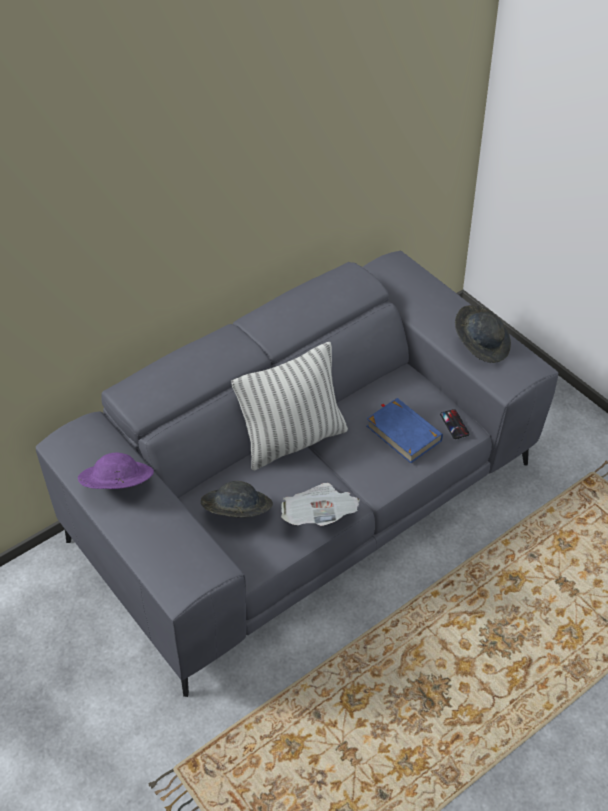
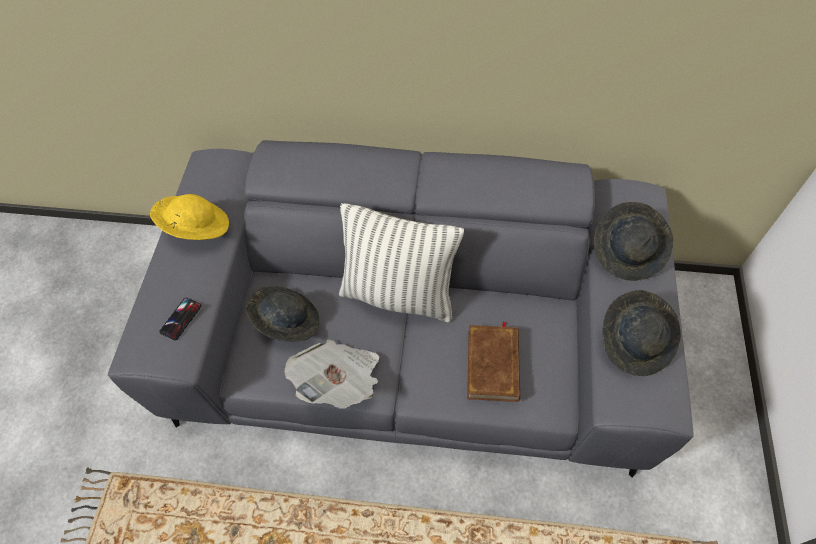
camera: 45 degrees right, 10 degrees up
purple hat [78,453,154,489] -> yellow hat [150,194,229,240]
blue book [367,398,443,463] -> brown book [467,321,520,402]
phone [440,409,470,439] -> phone moved to [159,298,201,340]
none -> grey hat [594,202,674,281]

